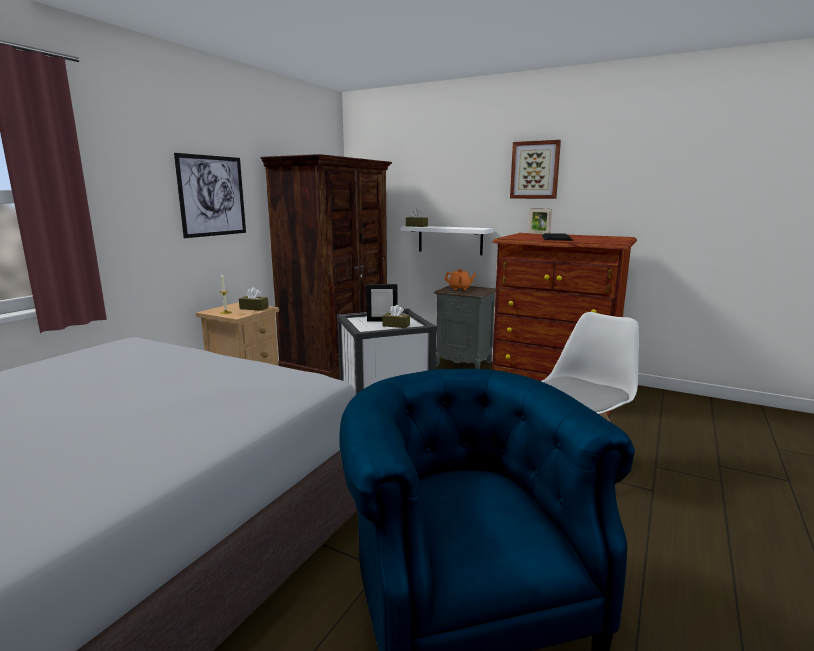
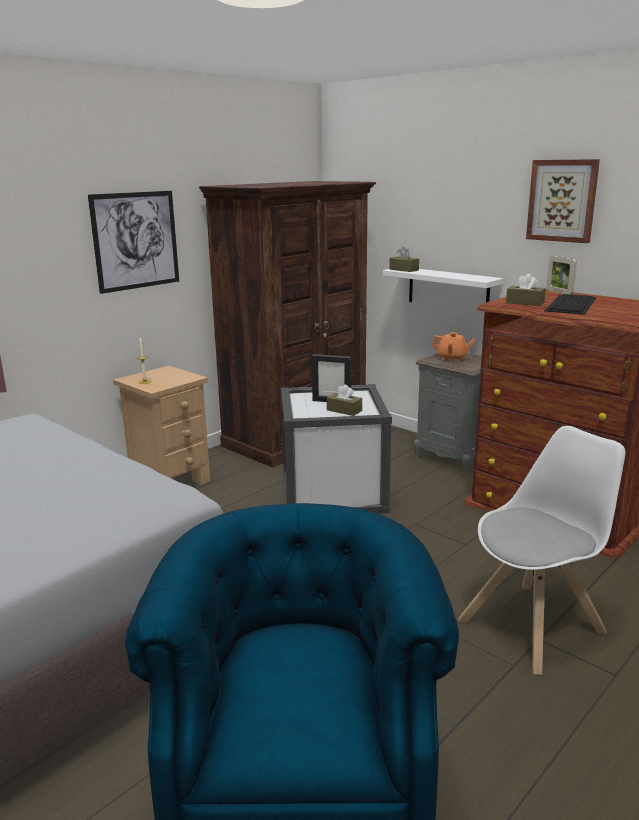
camera: 15 degrees right, 5 degrees up
brown tissue box [239,287,269,311] -> brown tissue box moved to [506,274,546,306]

